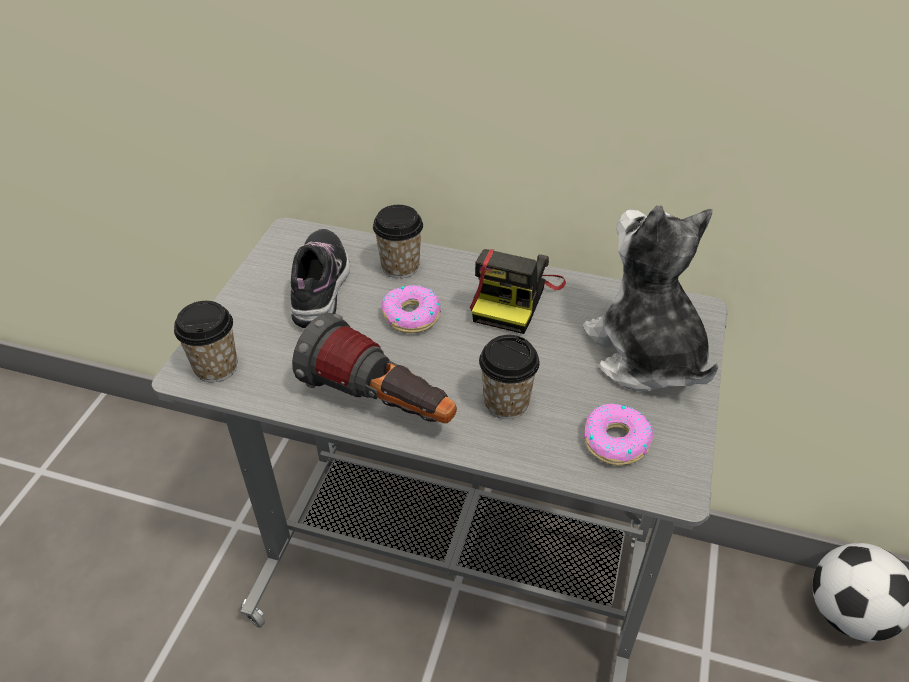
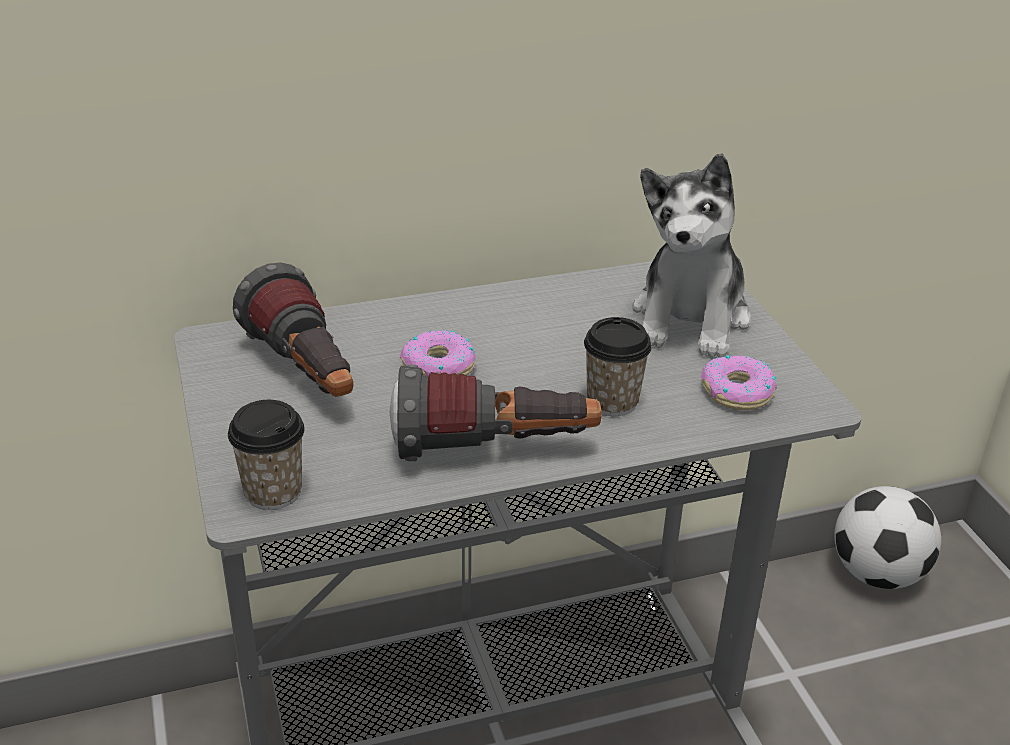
camera: 35 degrees left, 10 degrees down
shoe [291,229,350,328] -> flashlight [233,262,353,397]
cup [373,205,423,278] -> none
camera [470,249,566,334] -> none
plush toy [582,205,718,393] -> plush toy turned 105 degrees counterclockwise [632,153,751,357]

